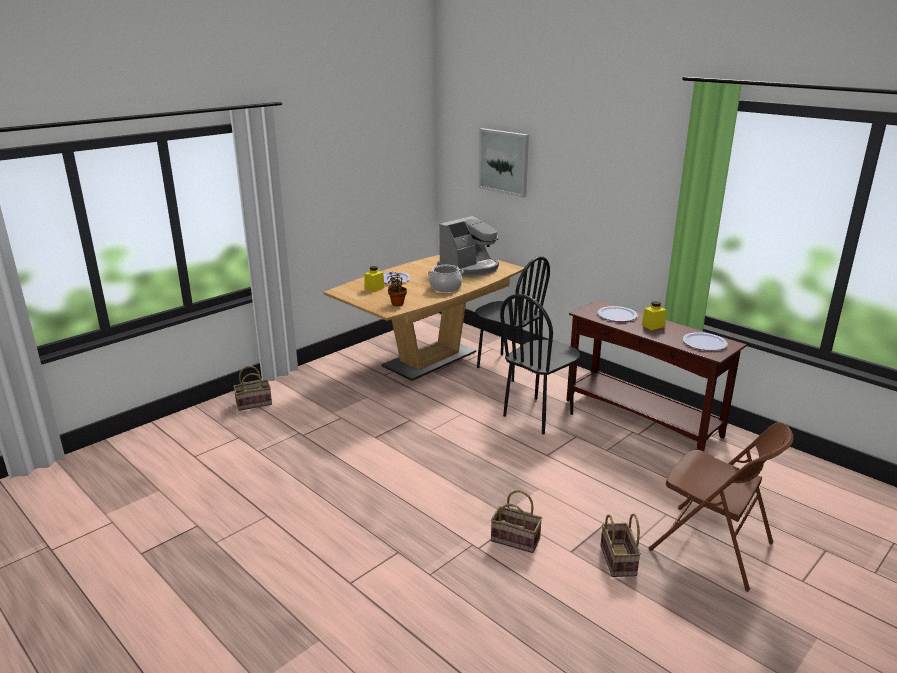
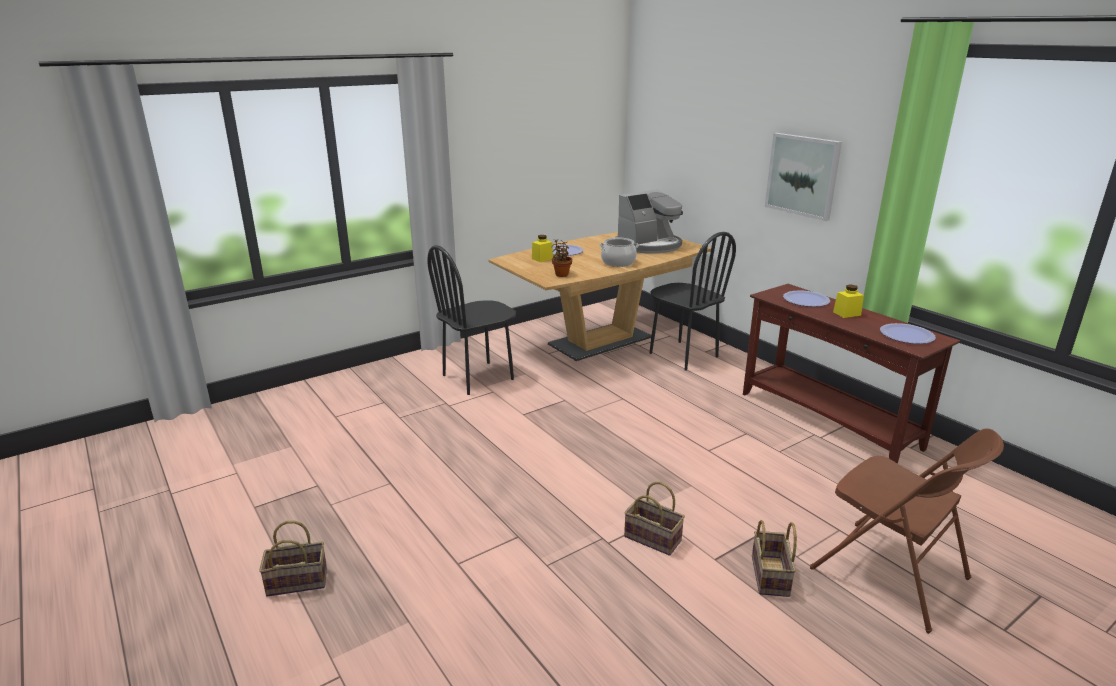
camera: 10 degrees right, 0 degrees up
basket [233,366,272,411] -> basket moved to [259,521,327,597]
picture [478,128,529,197] -> picture moved to [765,133,842,221]
black chair [500,294,580,434] -> black chair moved to [427,245,516,395]

